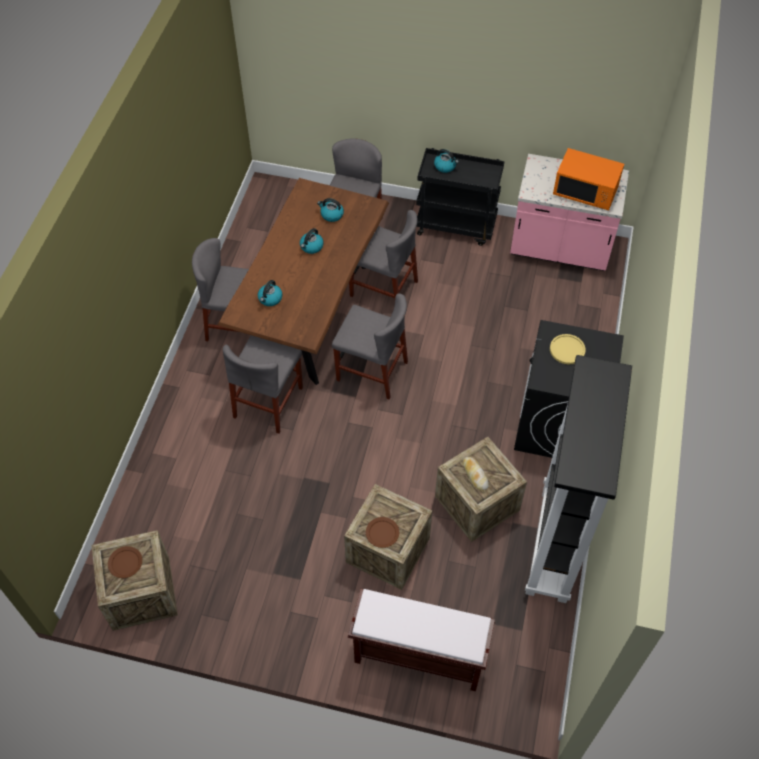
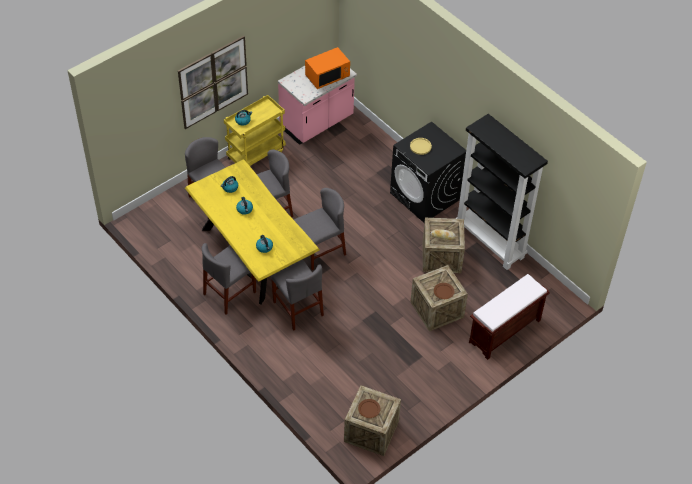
camera: 55 degrees left, 5 degrees down
brown dining table [218,178,389,385] -> yellow dining table [185,159,320,304]
black cart [416,148,505,246] -> yellow cart [224,95,286,166]
none -> picture [178,36,248,129]

